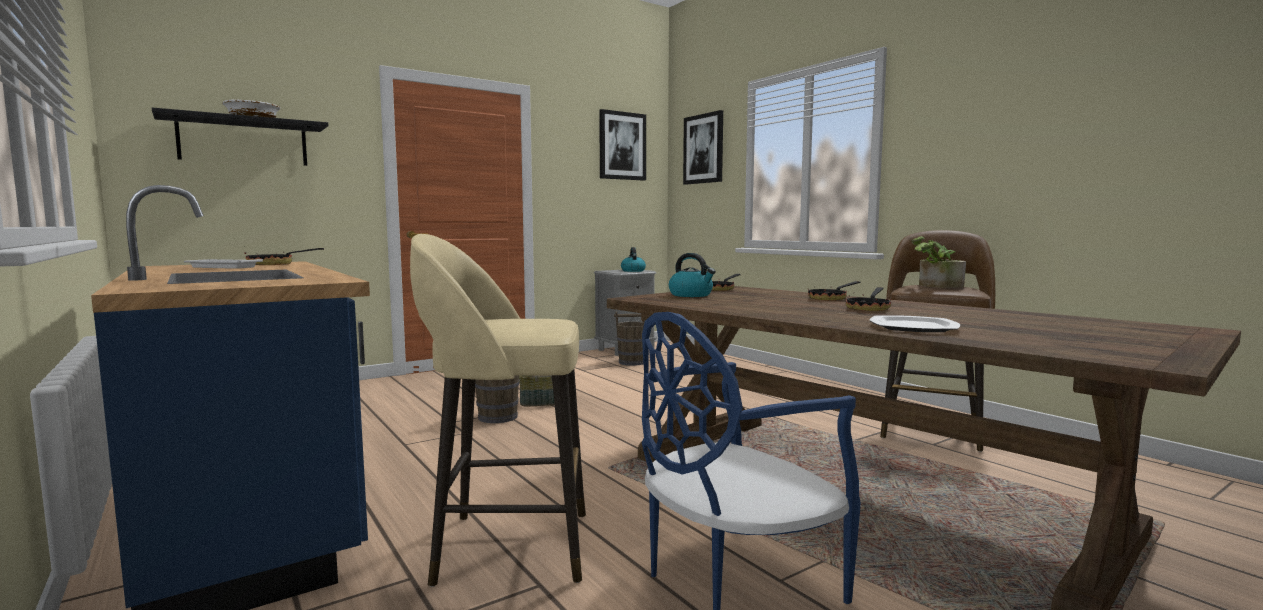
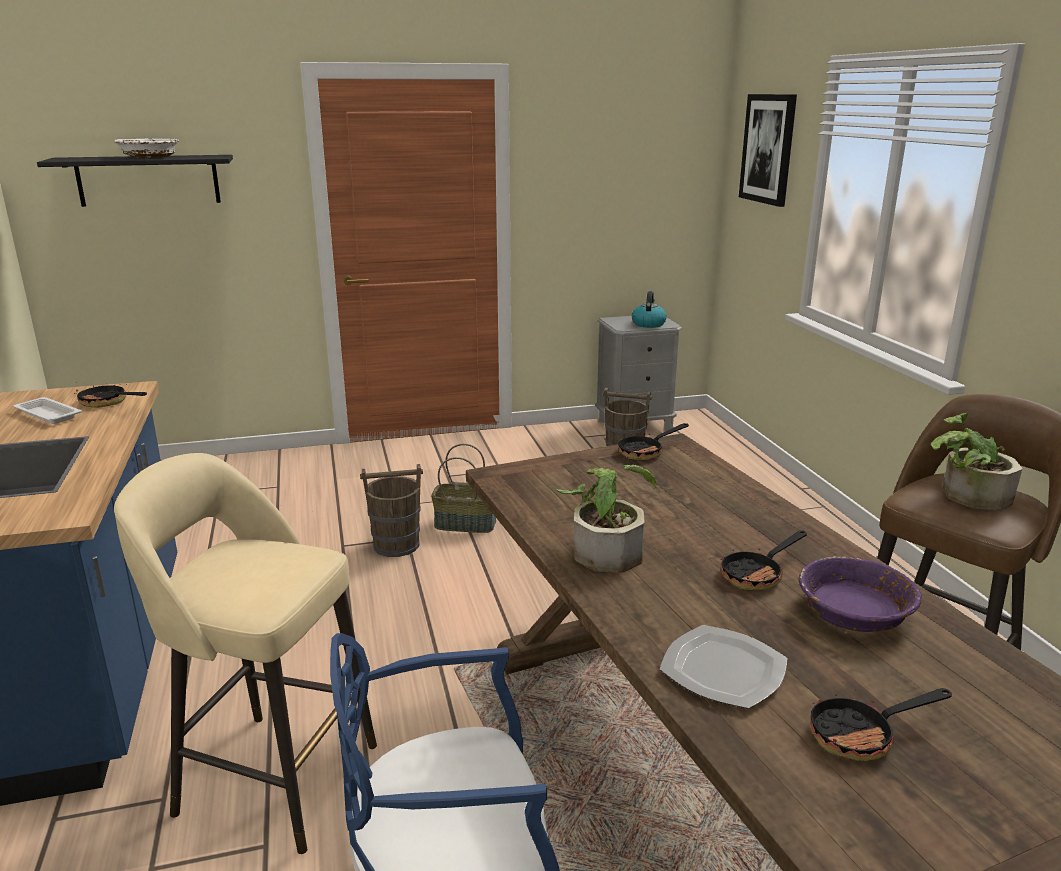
camera: 20 degrees right, 15 degrees up
picture [599,109,646,181] -> none
kettle [669,253,716,297] -> none
frying pan [807,281,861,301] -> frying pan moved to [810,688,952,761]
none -> potted plant [557,465,657,573]
none -> purple bowl [799,556,922,632]

